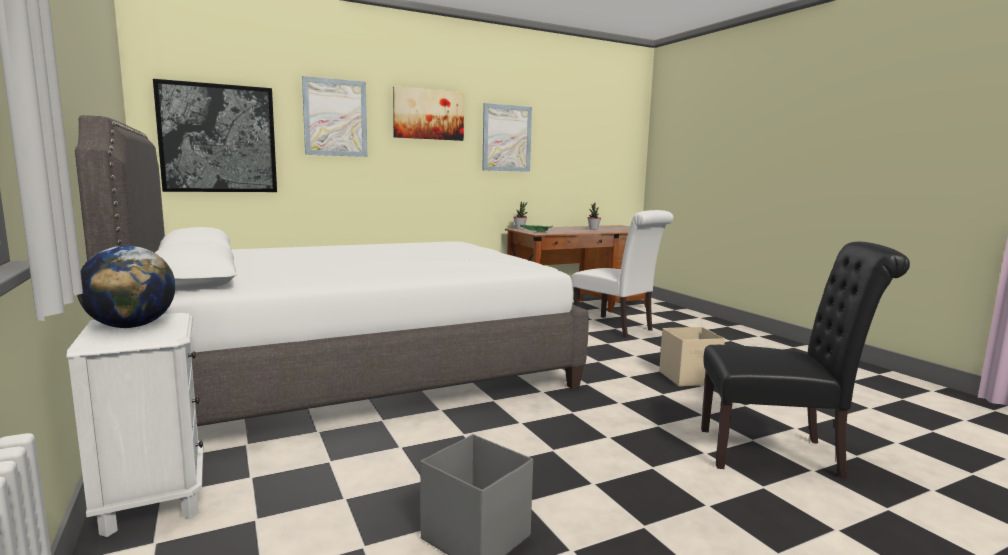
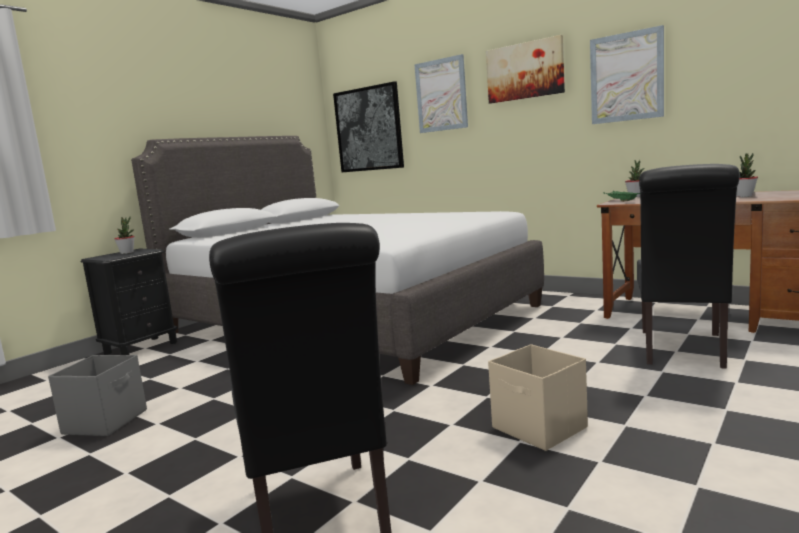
camera: 65 degrees right, 0 degrees up
white nightstand [67,313,203,537] -> black nightstand [80,249,178,355]
globe [77,245,175,328] -> potted plant [114,217,135,254]
white chair [572,210,673,338] -> black chair [637,164,740,369]

